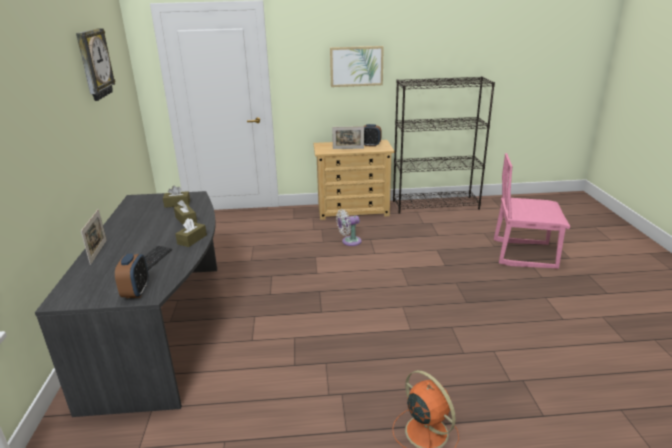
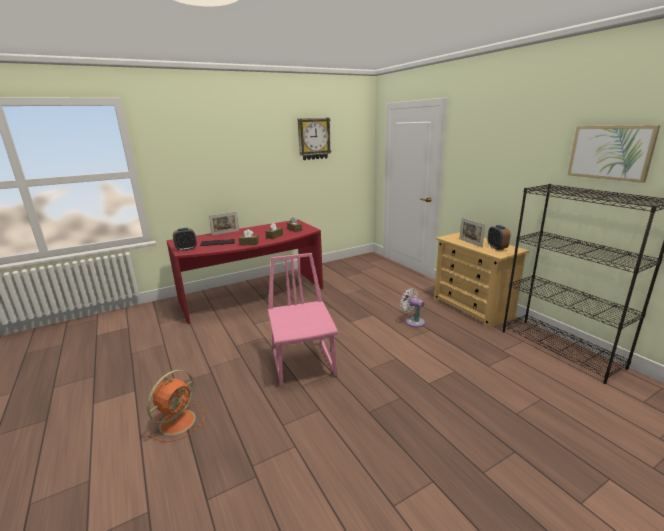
camera: 65 degrees right, 5 degrees down
grey desk [35,191,217,417] -> red desk [166,219,323,324]
picture [330,46,384,87] -> picture moved to [568,125,660,183]
pink chair [494,153,570,269] -> pink chair moved to [268,253,338,386]

